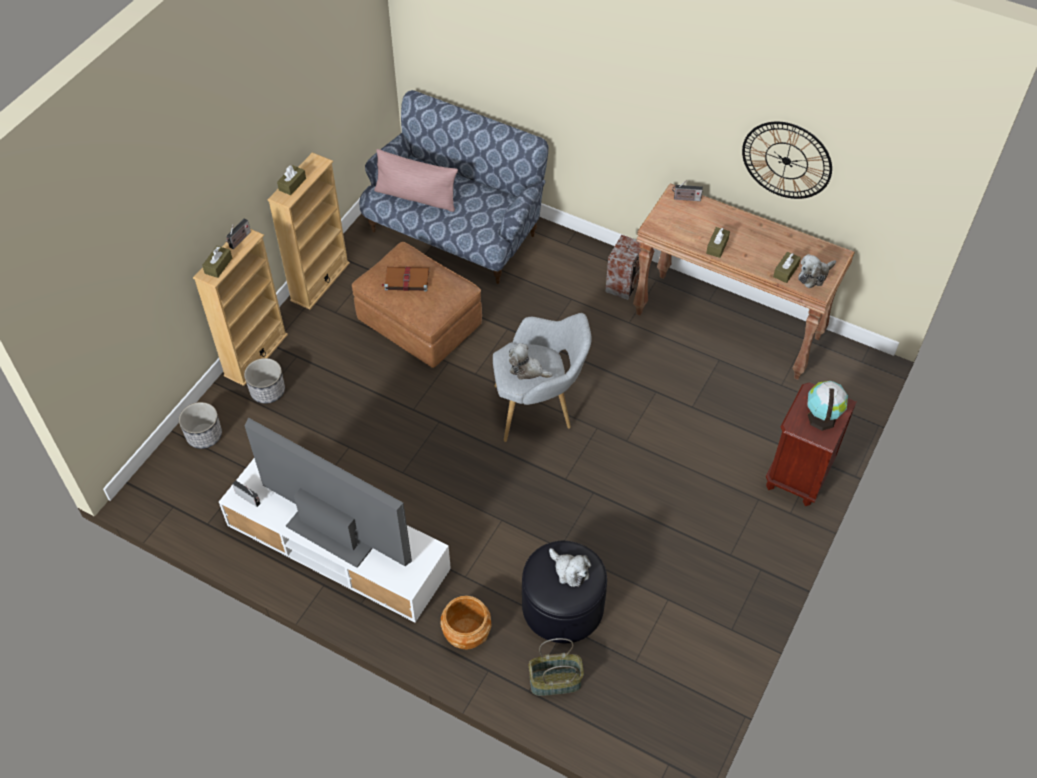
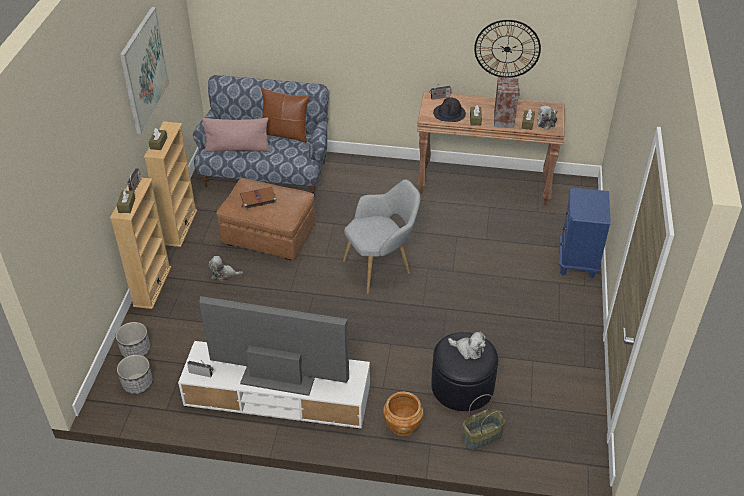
camera: 20 degrees left, 10 degrees down
planter [244,358,285,404] -> planter moved to [117,355,153,394]
plush toy [509,343,553,380] -> plush toy moved to [208,256,243,282]
speaker [605,235,641,300] -> speaker moved to [494,77,520,128]
brown nightstand [766,382,857,506] -> blue nightstand [559,188,611,279]
globe [807,381,848,431] -> none
none -> picture [120,7,169,134]
none -> brown pillow [261,87,310,143]
none -> black hat [433,97,466,122]

